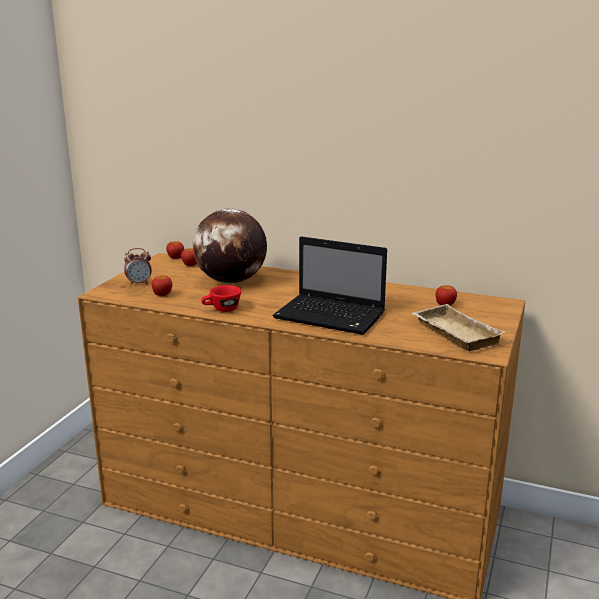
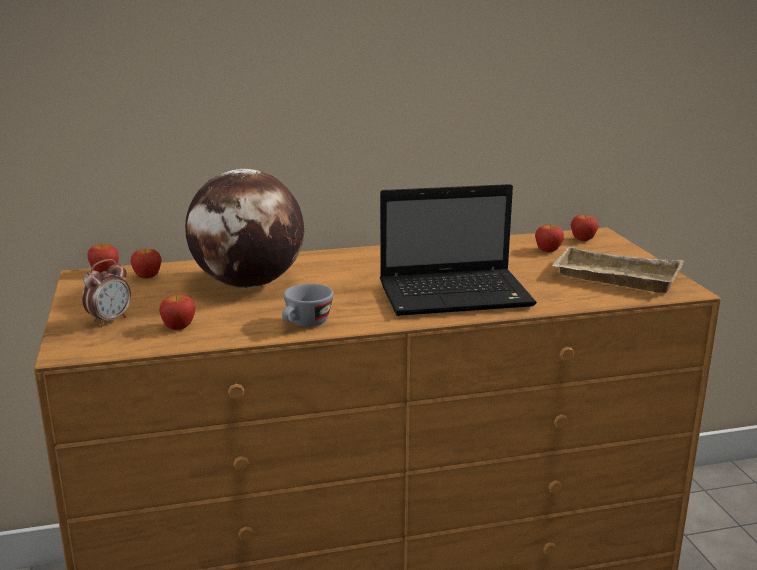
camera: 35 degrees left, 0 degrees up
red cup [201,285,241,312] -> grey cup [282,284,334,327]
none -> apple [571,215,599,241]

